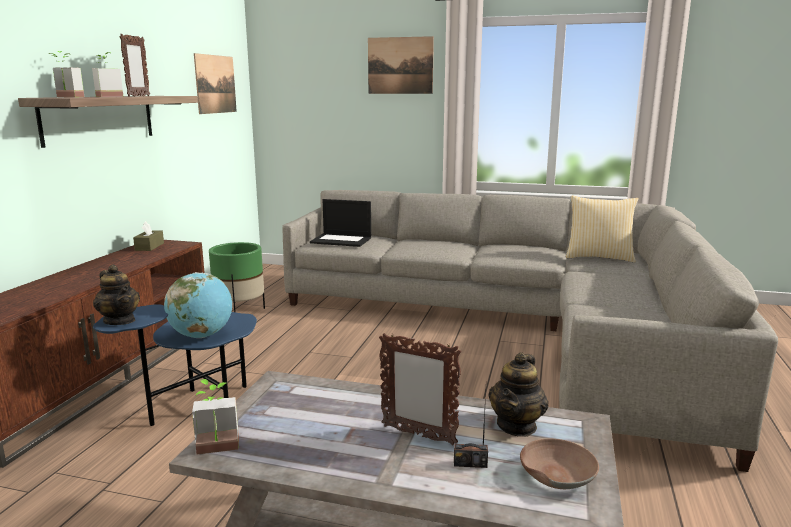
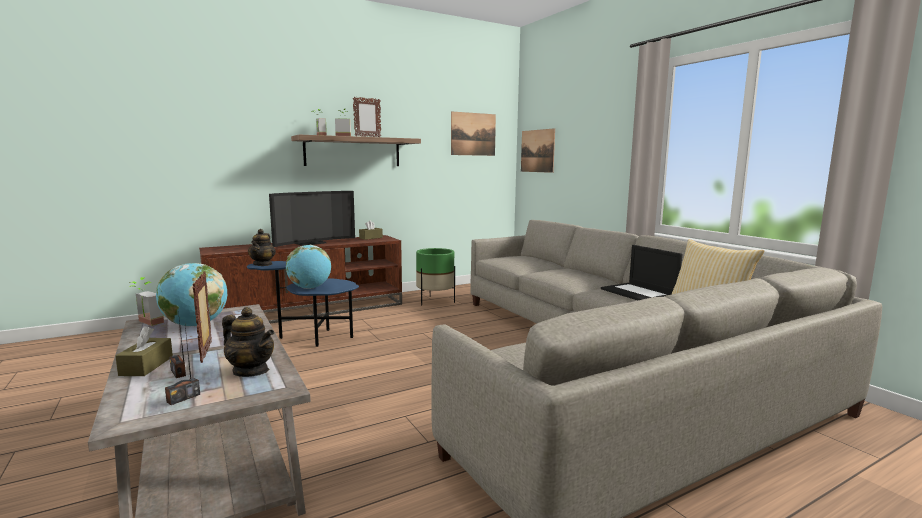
camera: 45 degrees right, 5 degrees down
laptop [310,199,371,247] -> laptop moved to [601,245,683,300]
picture [368,36,434,94] -> picture moved to [521,128,555,173]
teapot [488,352,548,437] -> teapot turned 135 degrees counterclockwise [222,307,274,377]
brown bowl [520,439,599,489] -> radio [165,327,200,405]
none -> brown tissue box [115,327,173,376]
none -> globe [156,263,227,326]
none -> television [269,191,355,247]

